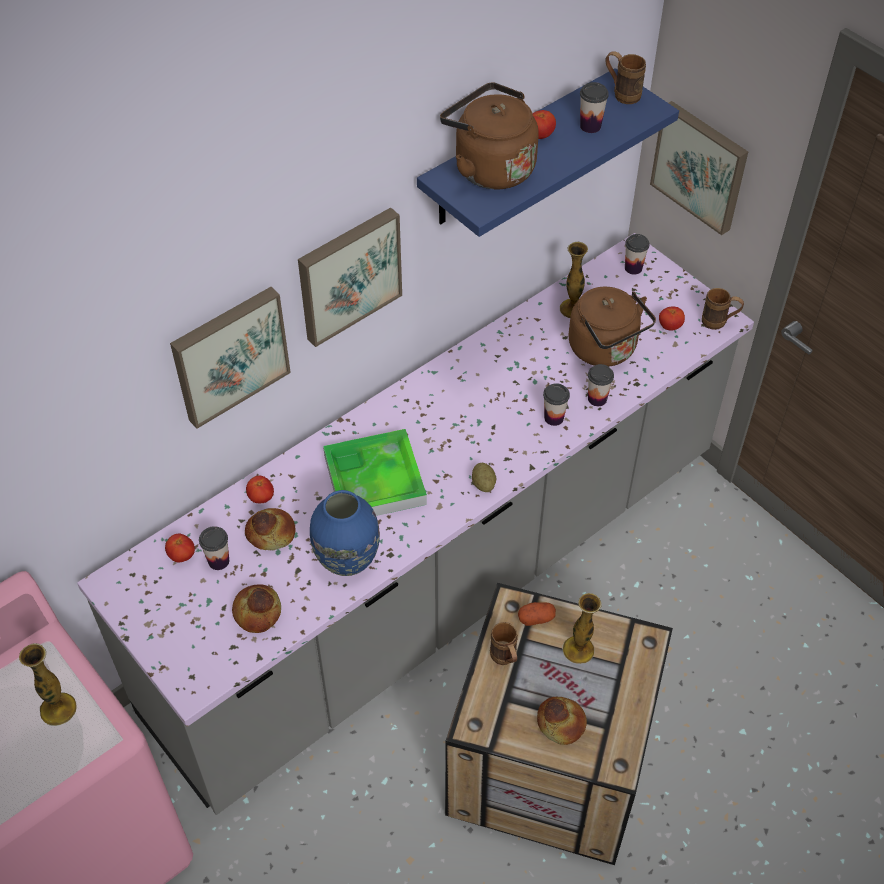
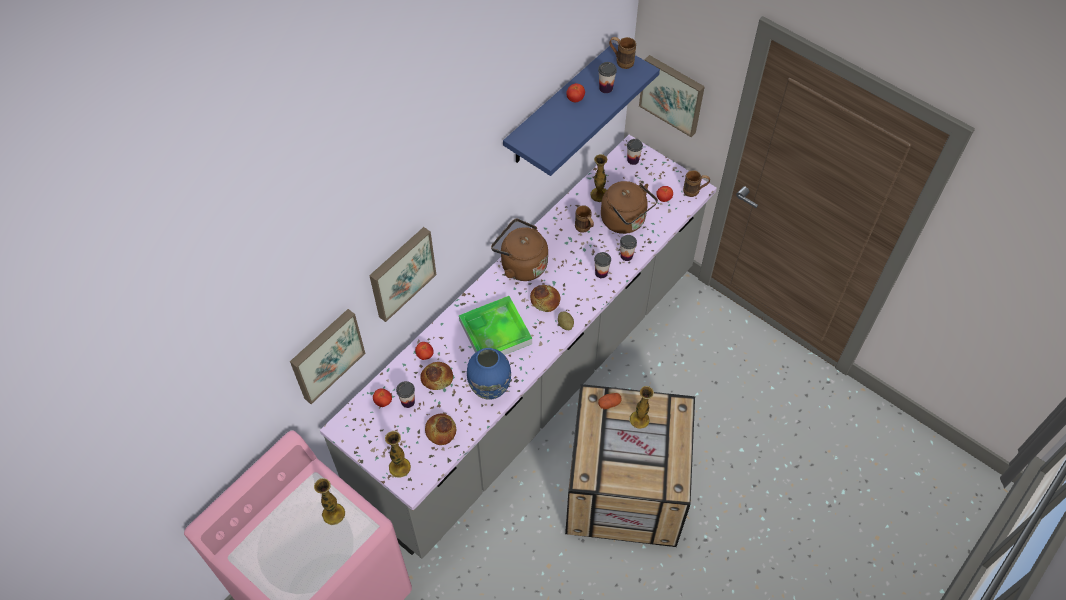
camera: 10 degrees left, 5 degrees up
picture [298,207,402,347] -> picture moved to [290,309,366,404]
brown kettle [440,82,539,190] -> brown kettle moved to [491,218,548,281]
brown mug [490,622,518,665] -> brown mug moved to [575,205,594,233]
bread [537,697,587,745] -> bread moved to [530,285,560,312]
none -> vase [385,431,411,478]

